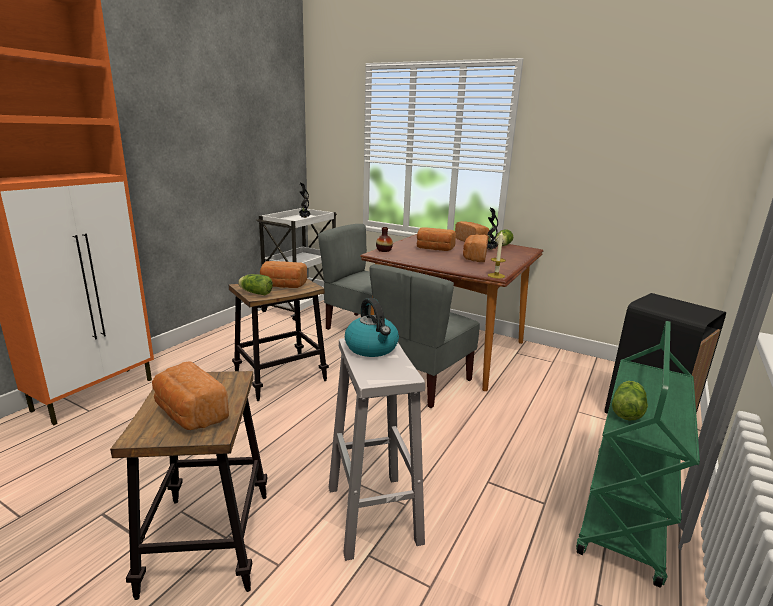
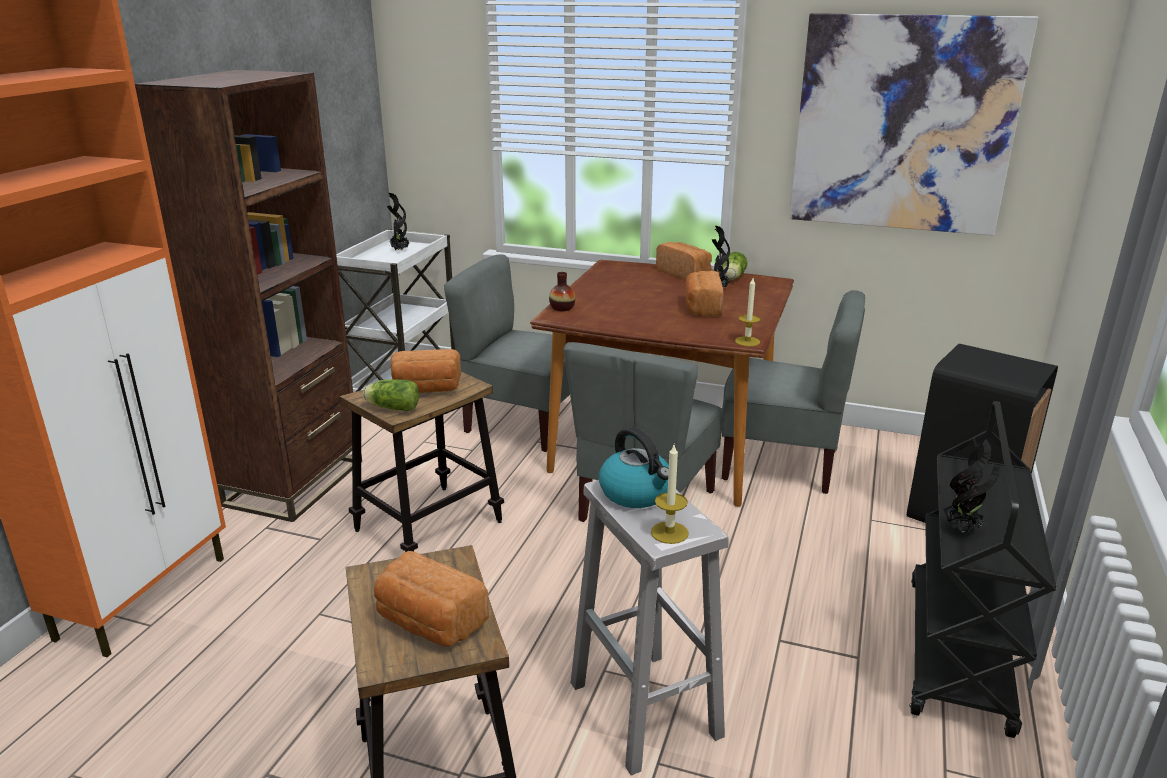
camera: 10 degrees left, 5 degrees up
bread [417,227,456,251] -> none
green cart [576,321,700,588] -> black cart [910,401,1056,738]
lettuce [612,381,648,421] -> potted plant [943,439,1000,532]
none -> brown bookcase [135,70,362,522]
none -> candle [651,445,689,544]
none -> grey chair [722,290,865,494]
none -> picture [789,13,1038,236]

